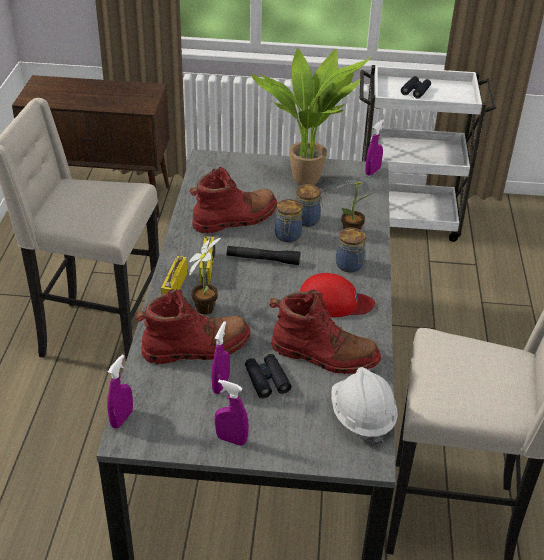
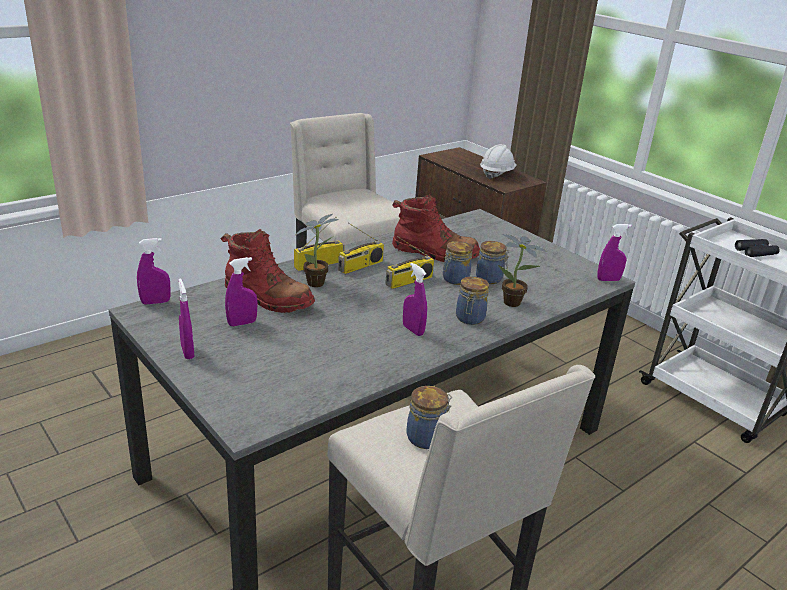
camera: 45 degrees right, 10 degrees down
black flashlight [227,246,300,265] -> radio [385,236,434,289]
black binoculars [245,354,291,398] -> none
potted plant [251,48,371,185] -> none
red boot [269,290,381,374] -> none
red cap [300,273,375,317] -> purple spray bottle [403,263,427,336]
white hard hat [331,367,398,445] -> white hard hat moved to [480,144,517,179]
none -> jar [406,386,452,449]

